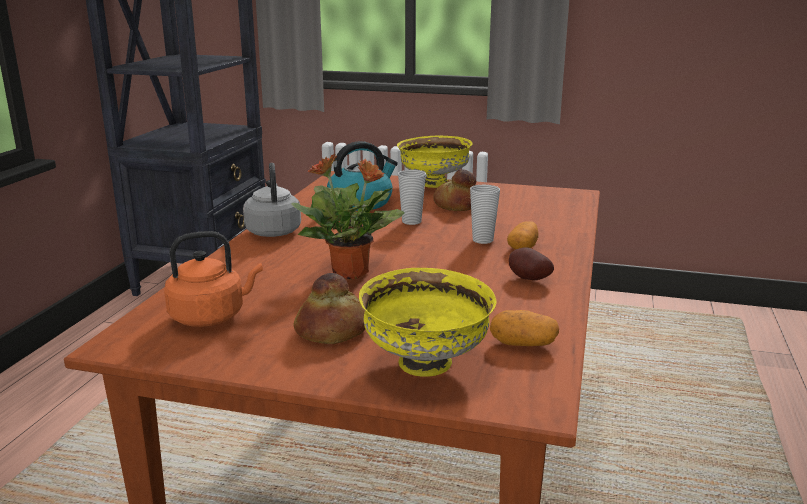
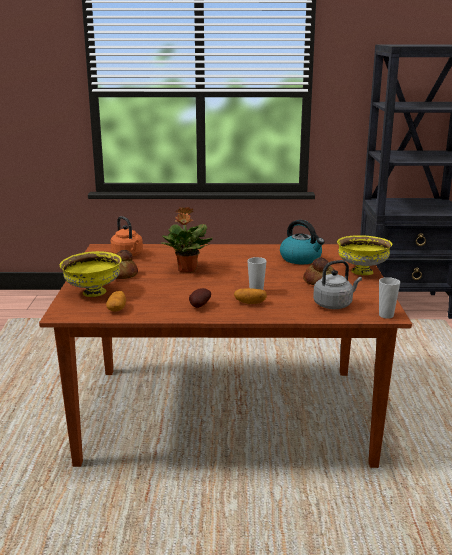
camera: 75 degrees right, 0 degrees up
grey kettle [243,163,301,237] -> grey kettle moved to [313,260,362,309]
cup [398,170,426,225] -> cup moved to [379,277,400,319]

